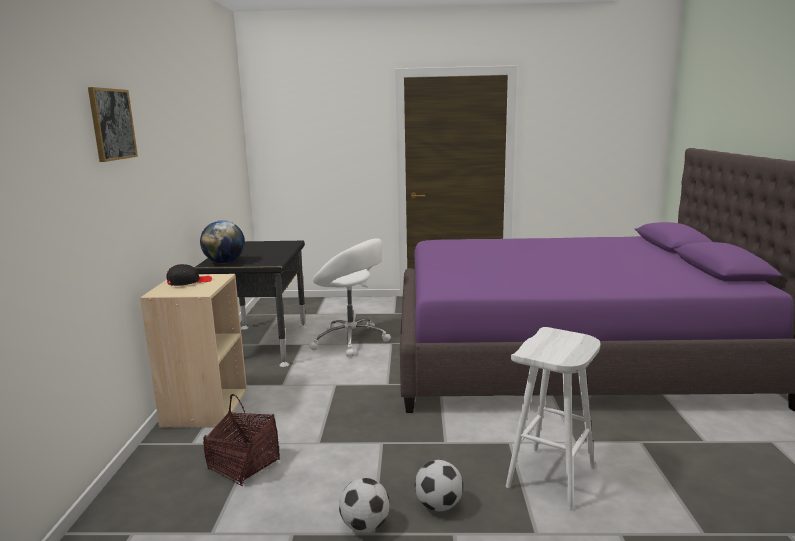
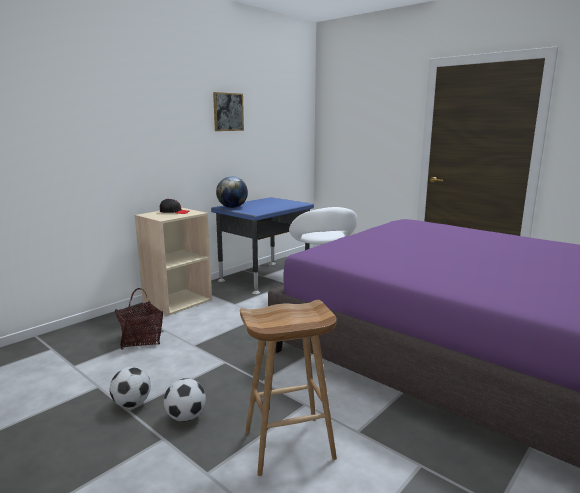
camera: 40 degrees right, 0 degrees up
picture [88,87,138,162] -> picture moved to [213,92,244,131]
black desk [194,241,308,367] -> blue desk [211,197,314,294]
white stool [506,327,600,510] -> brown stool [240,300,337,476]

